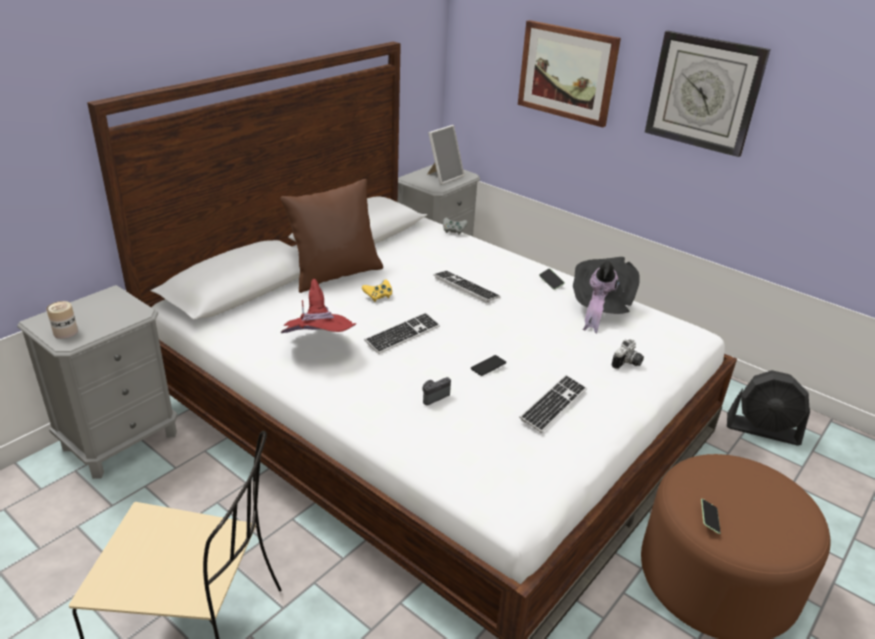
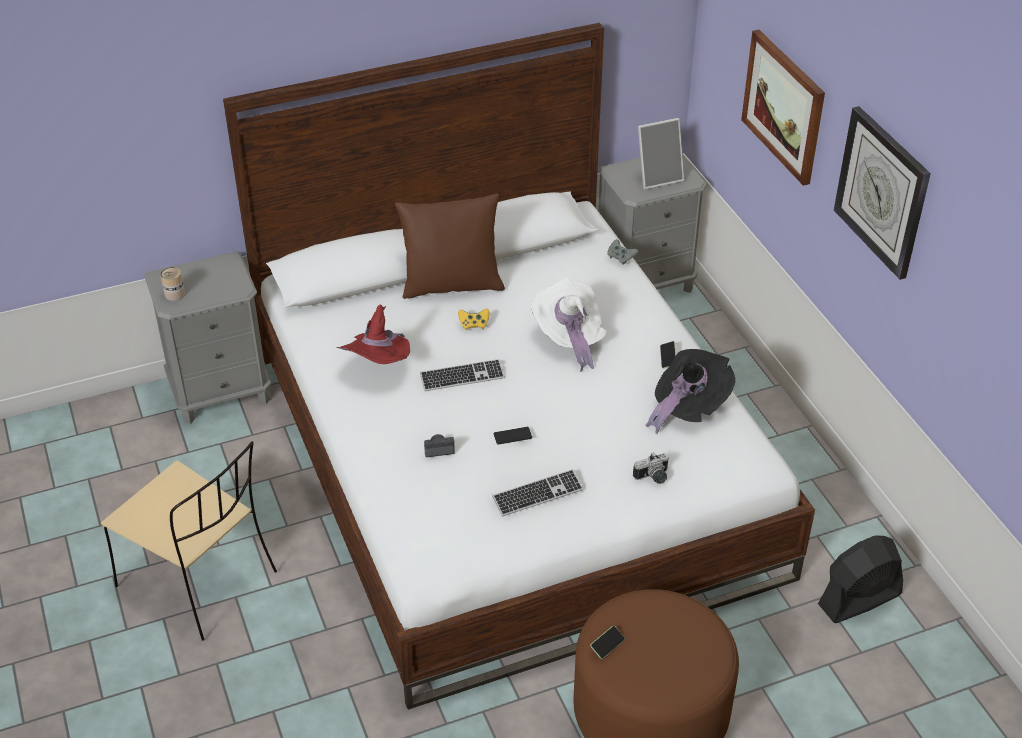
camera: 30 degrees right, 10 degrees up
keyboard [433,271,501,303] -> white hat [531,277,607,372]
black fan [727,370,810,445] -> black fan turned 105 degrees clockwise [818,535,903,623]

